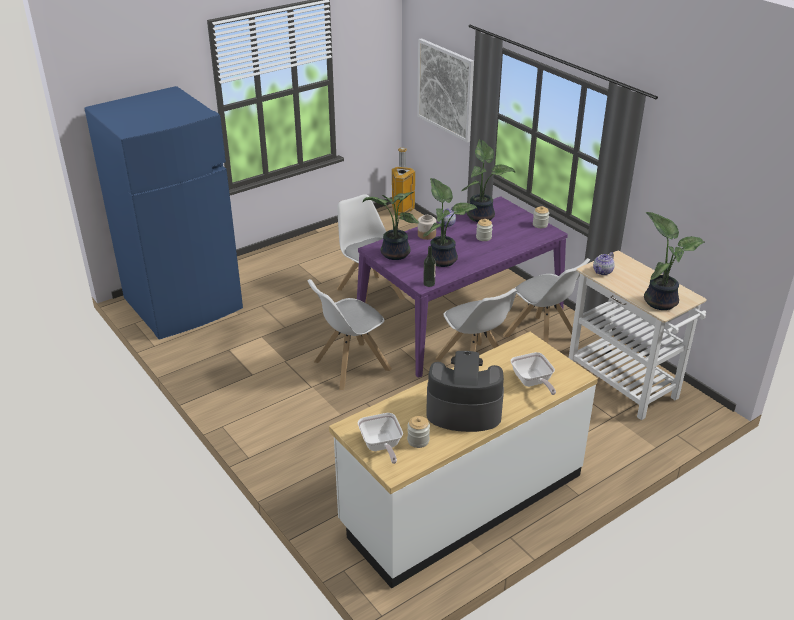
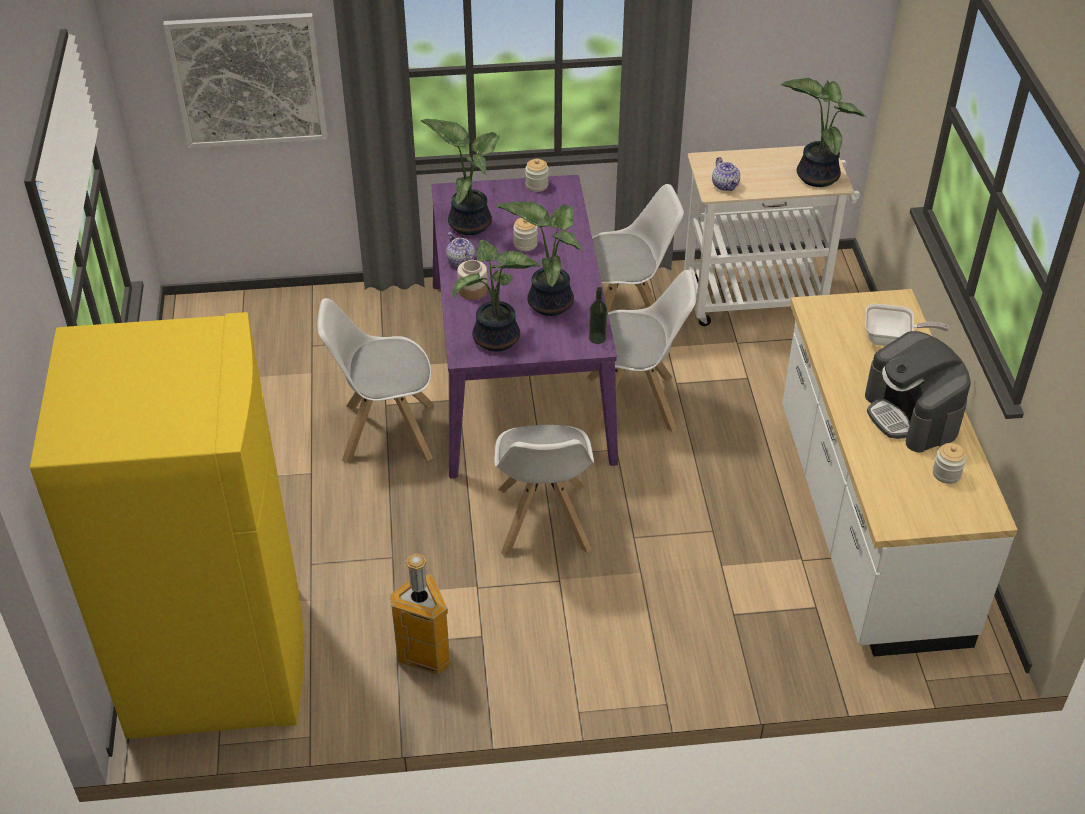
camera: 60 degrees left, 10 degrees up
blue fridge [85,86,243,339] -> yellow fridge [30,312,304,739]
frying pan [357,413,403,464] -> none
trash can [392,148,415,216] -> trash can moved to [390,553,452,675]
coffee machine [426,351,504,432] -> coffee machine turned 60 degrees counterclockwise [865,331,971,452]

